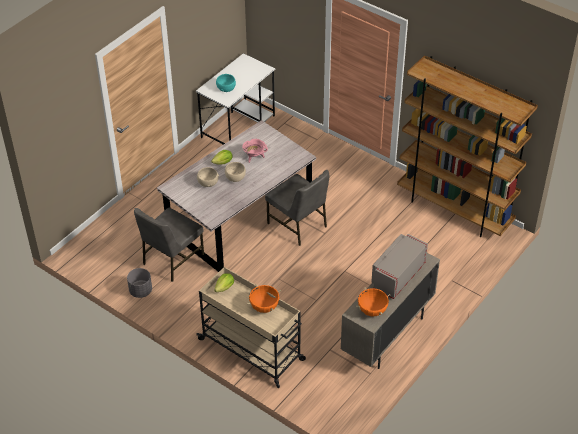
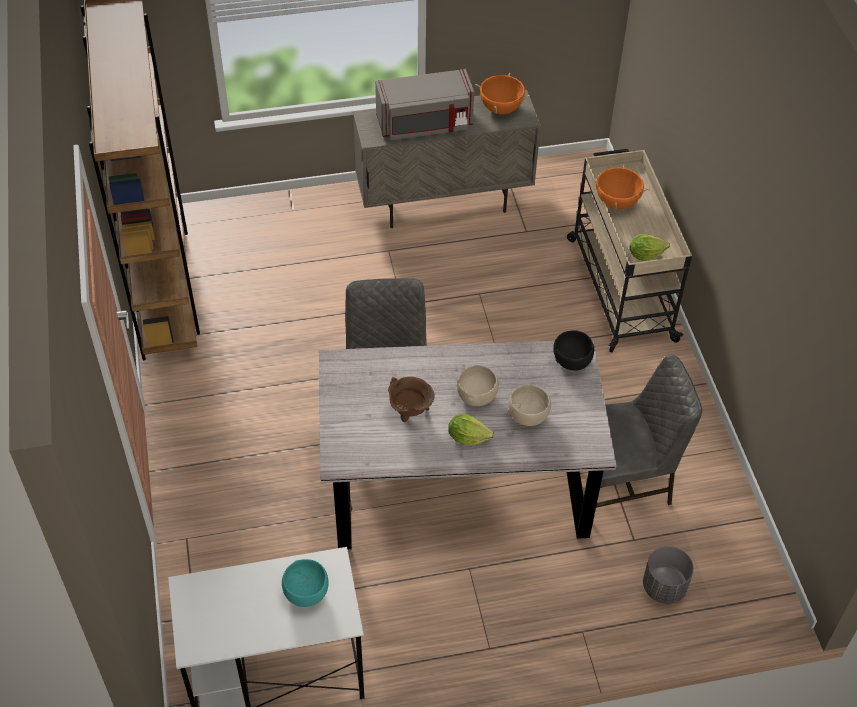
camera: 140 degrees left, 5 degrees up
grey planter [127,268,152,298] -> grey planter moved to [643,546,694,604]
pink cooking pot [242,139,268,163] -> brown cooking pot [388,377,434,422]
none -> black bowl [553,330,594,371]

